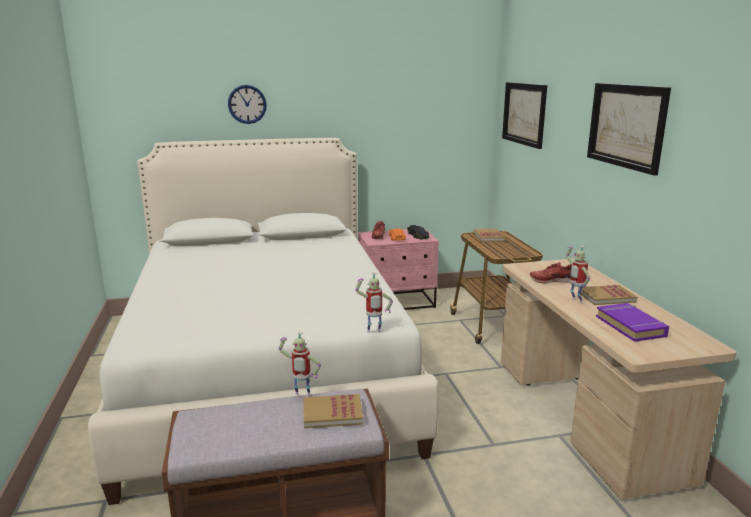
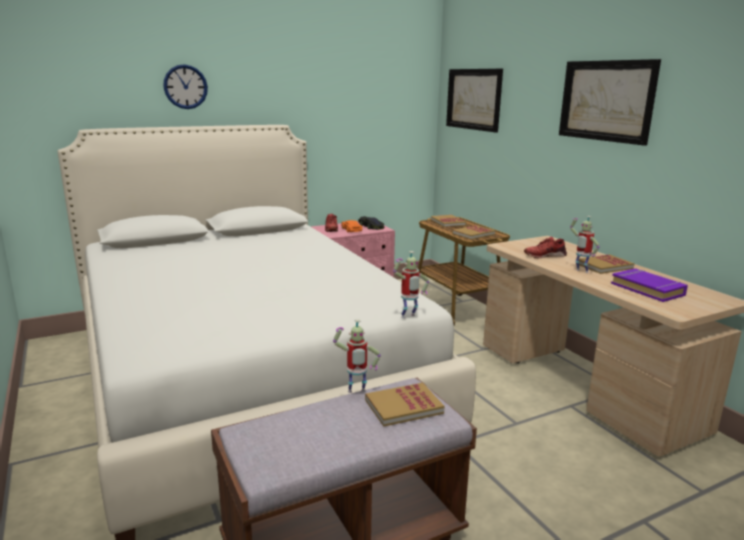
camera: 15 degrees left, 0 degrees up
none -> book [452,225,495,240]

